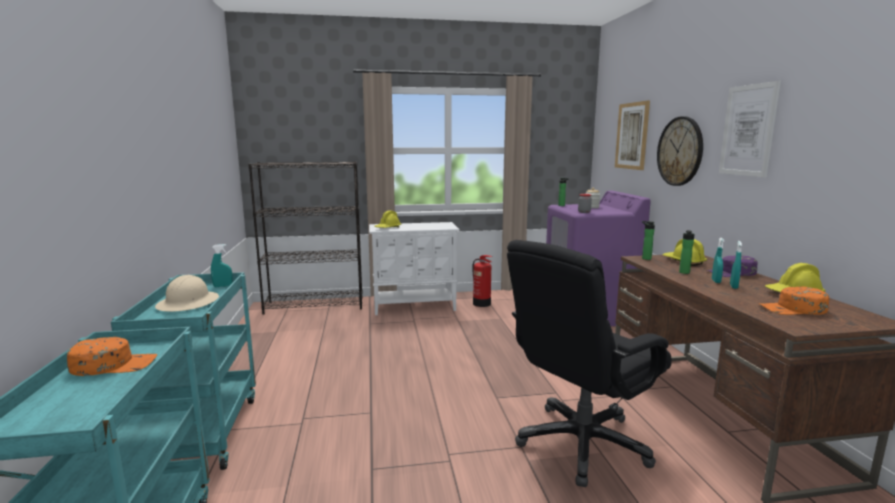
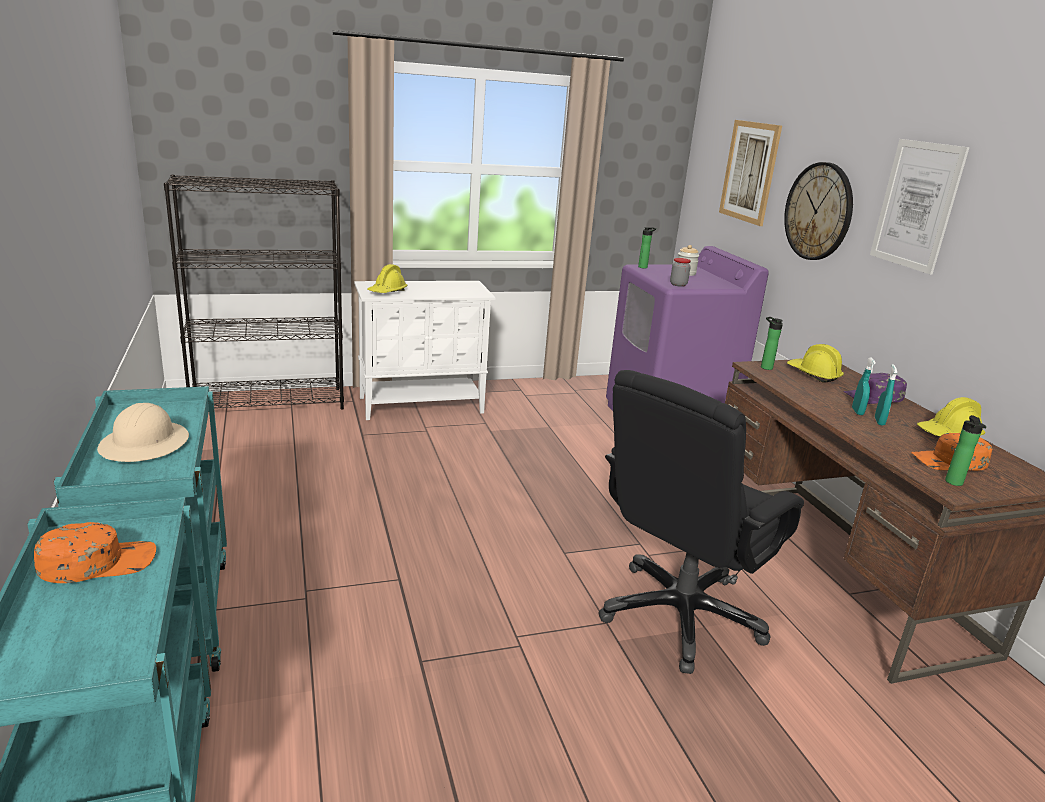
camera: 10 degrees left, 10 degrees up
turquoise spray bottle [211,244,232,287] -> none
fire extinguisher [472,255,492,307] -> none
bottle [679,230,695,274] -> bottle moved to [945,415,986,486]

